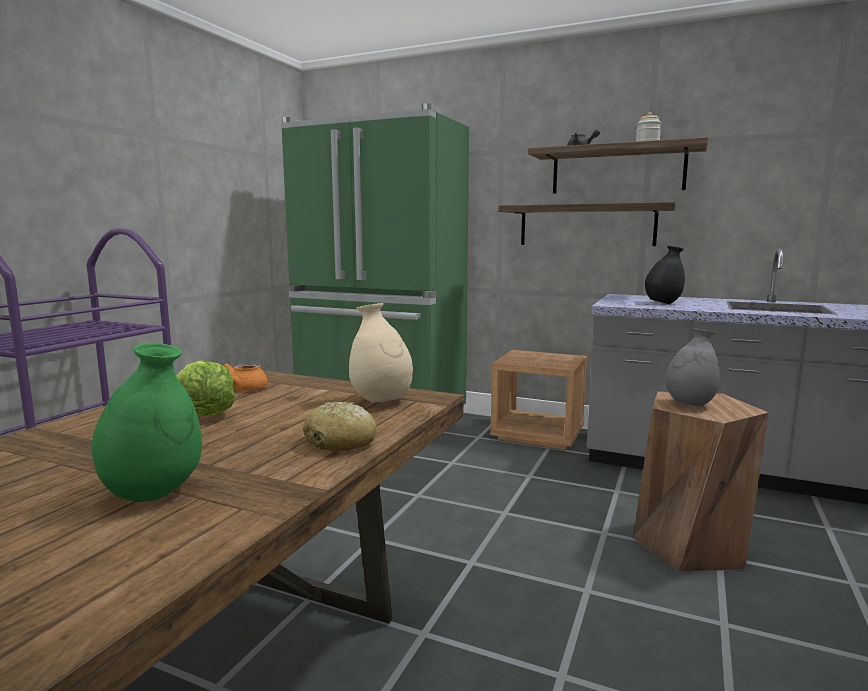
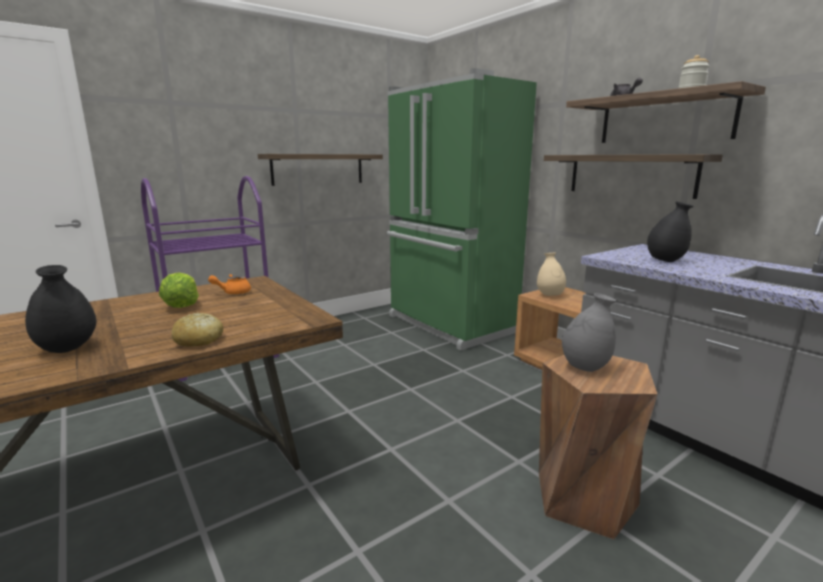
camera: 30 degrees right, 5 degrees up
green vase [92,343,202,502] -> black vase [25,265,96,353]
beige vase [349,303,413,403] -> beige vase moved to [537,252,566,296]
none -> shelf [258,154,383,186]

